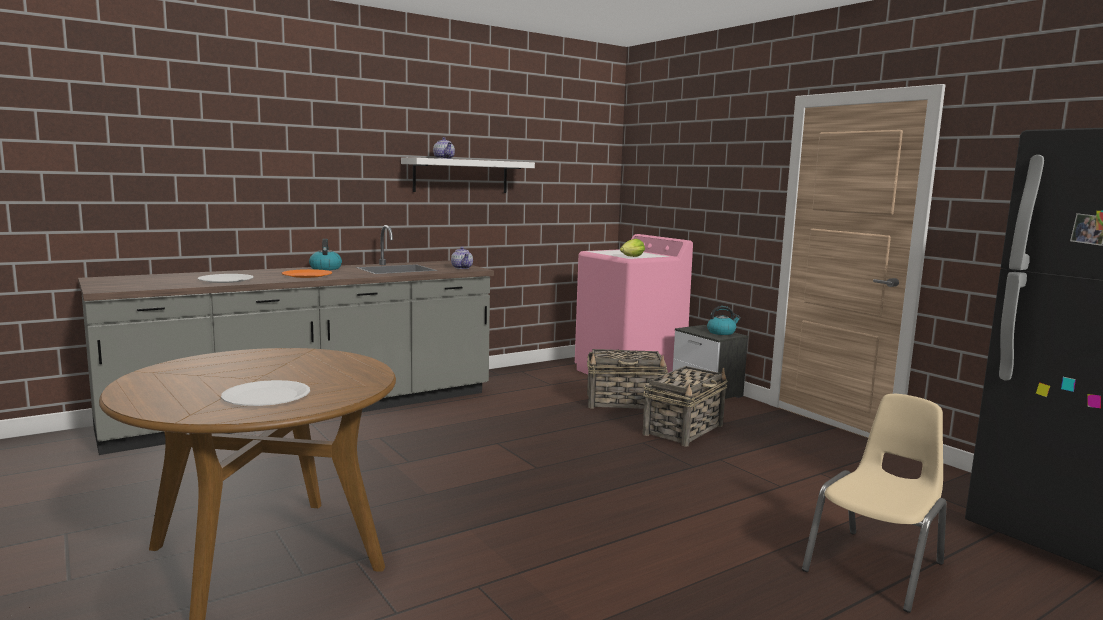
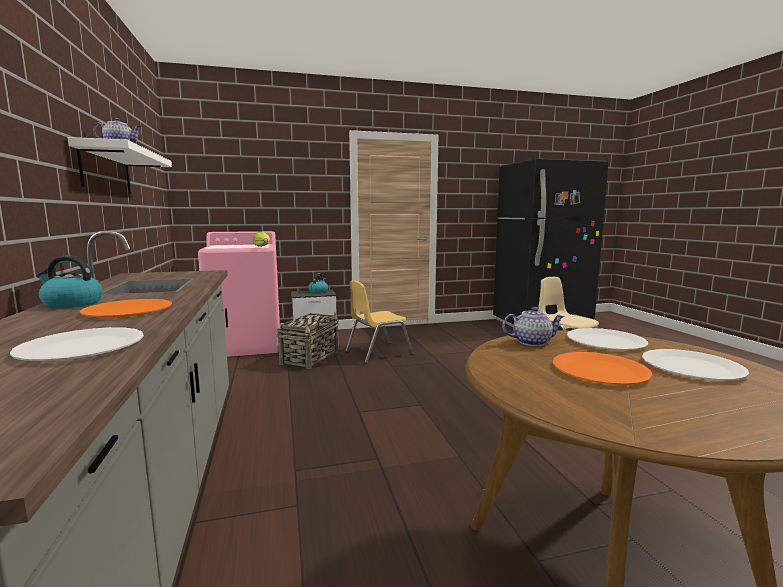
camera: 70 degrees left, 0 degrees up
teapot [451,247,473,269] -> teapot moved to [502,307,565,346]
basket [643,366,728,447] -> yellow chair [345,280,414,364]
none -> orange plate [553,352,653,385]
none -> white plate [567,328,648,350]

